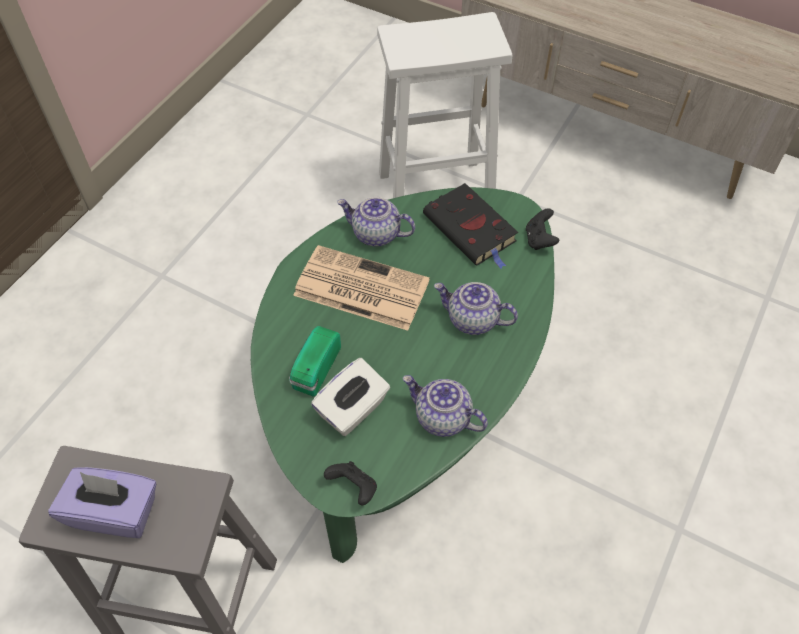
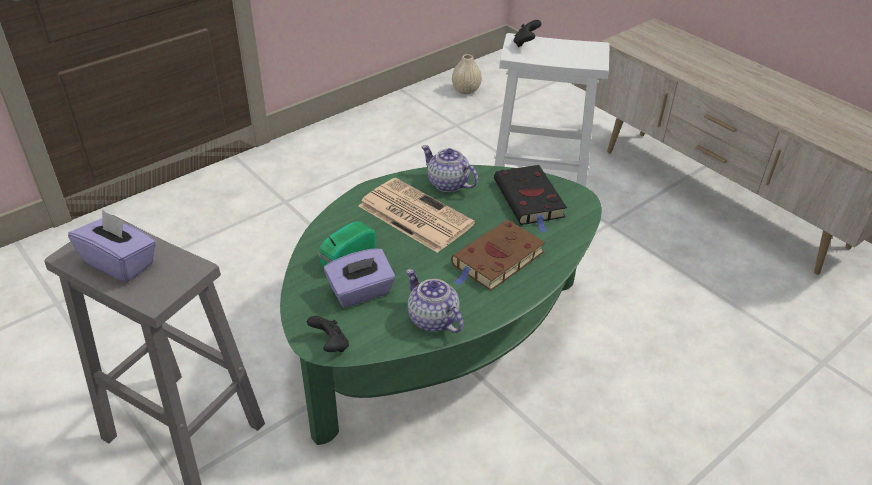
camera: 20 degrees right, 15 degrees down
white tissue box [311,358,390,436] -> purple tissue box [324,248,396,308]
teapot [434,282,518,335] -> brown book [451,219,545,291]
black game controller [526,208,559,250] -> black game controller moved to [514,20,542,47]
none -> beige vase [452,54,482,94]

